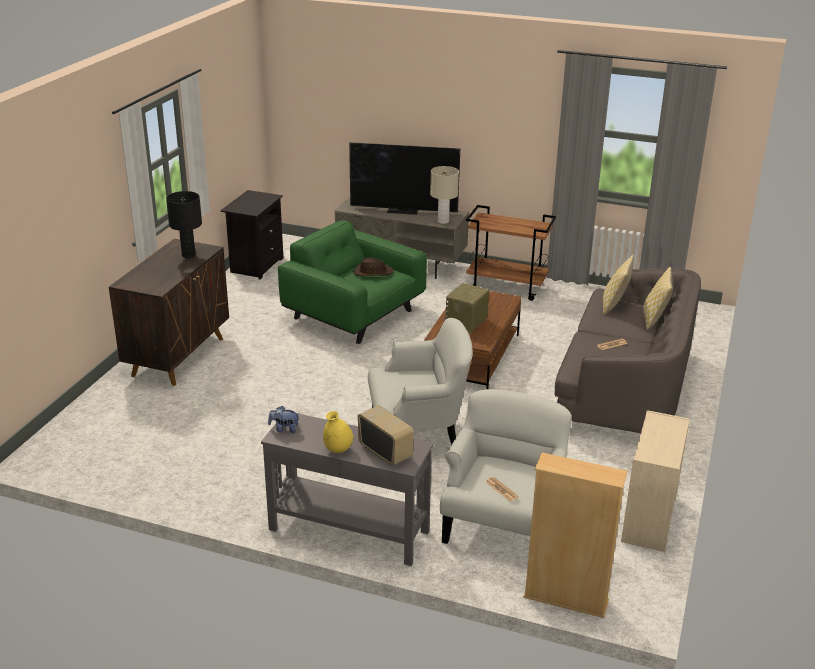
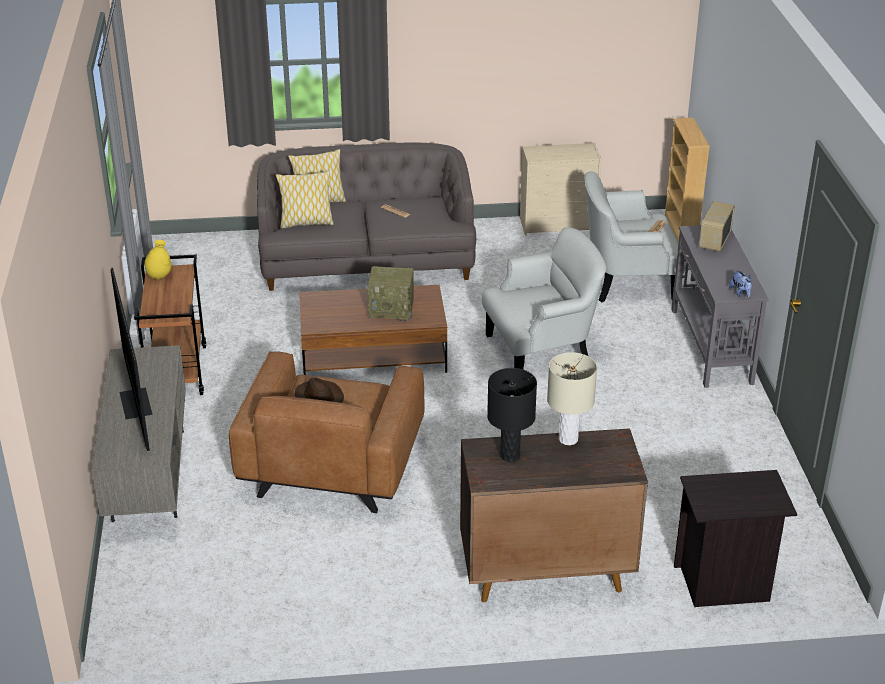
camera: 115 degrees left, 5 degrees up
black nightstand [220,190,283,280] -> black nightstand moved to [674,470,797,607]
green armchair [278,220,427,344] -> brown armchair [229,351,424,513]
yellow vase [323,411,353,453] -> yellow vase moved to [144,240,171,279]
white armchair [368,318,473,445] -> white armchair turned 105 degrees clockwise [482,227,606,369]
beige table lamp [430,166,459,224] -> beige table lamp moved to [547,352,597,445]

